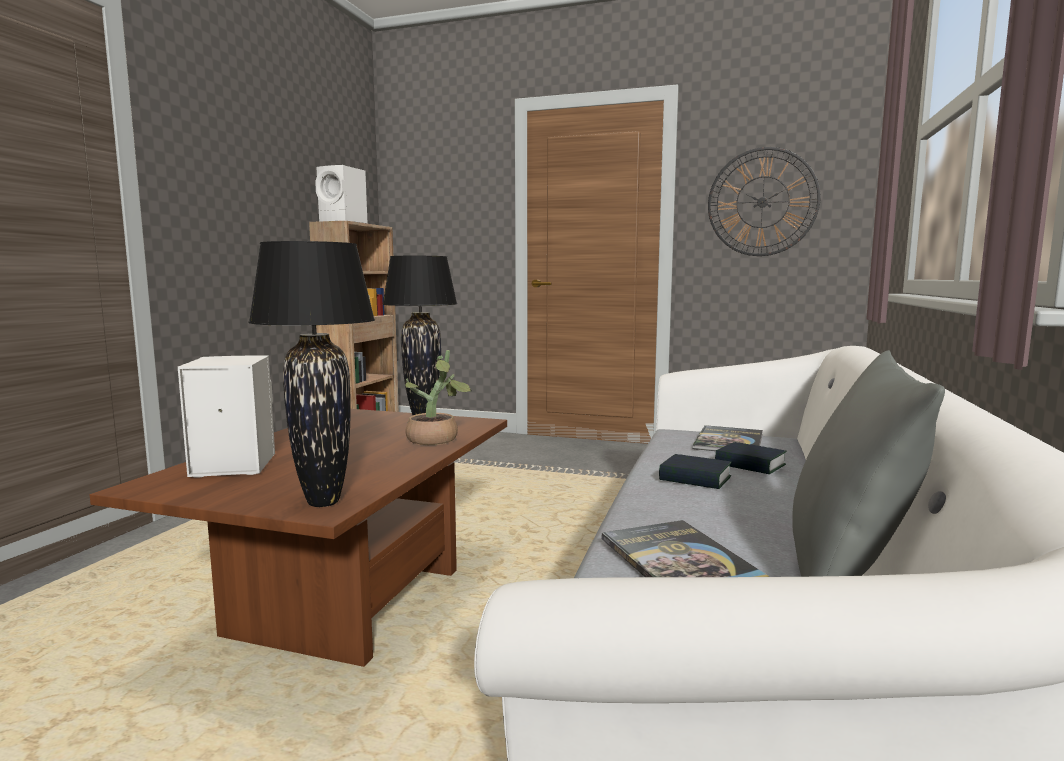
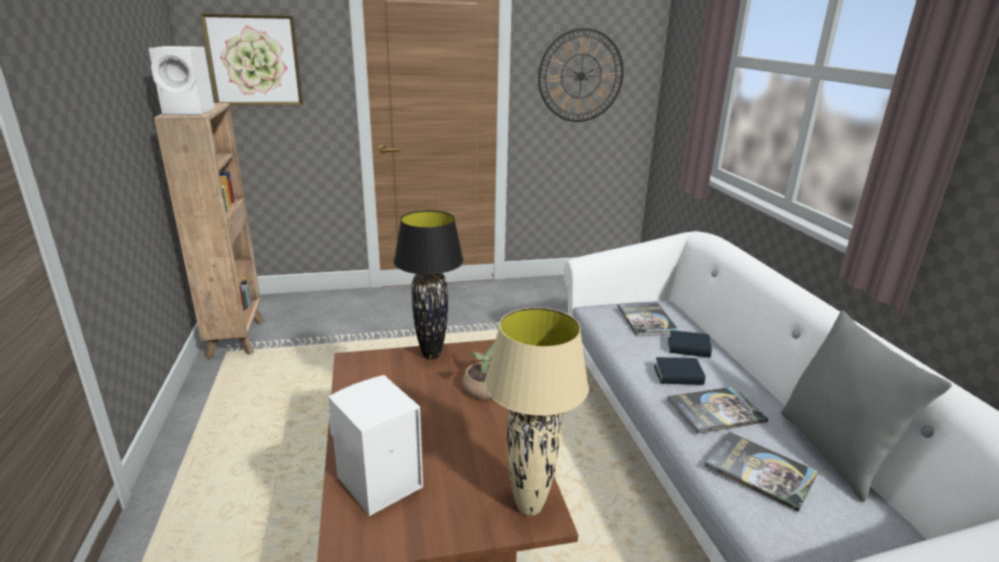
camera: 30 degrees left, 15 degrees up
black table lamp [248,241,375,507] -> beige table lamp [485,308,589,516]
none -> picture [200,13,303,106]
none -> book [667,387,768,433]

